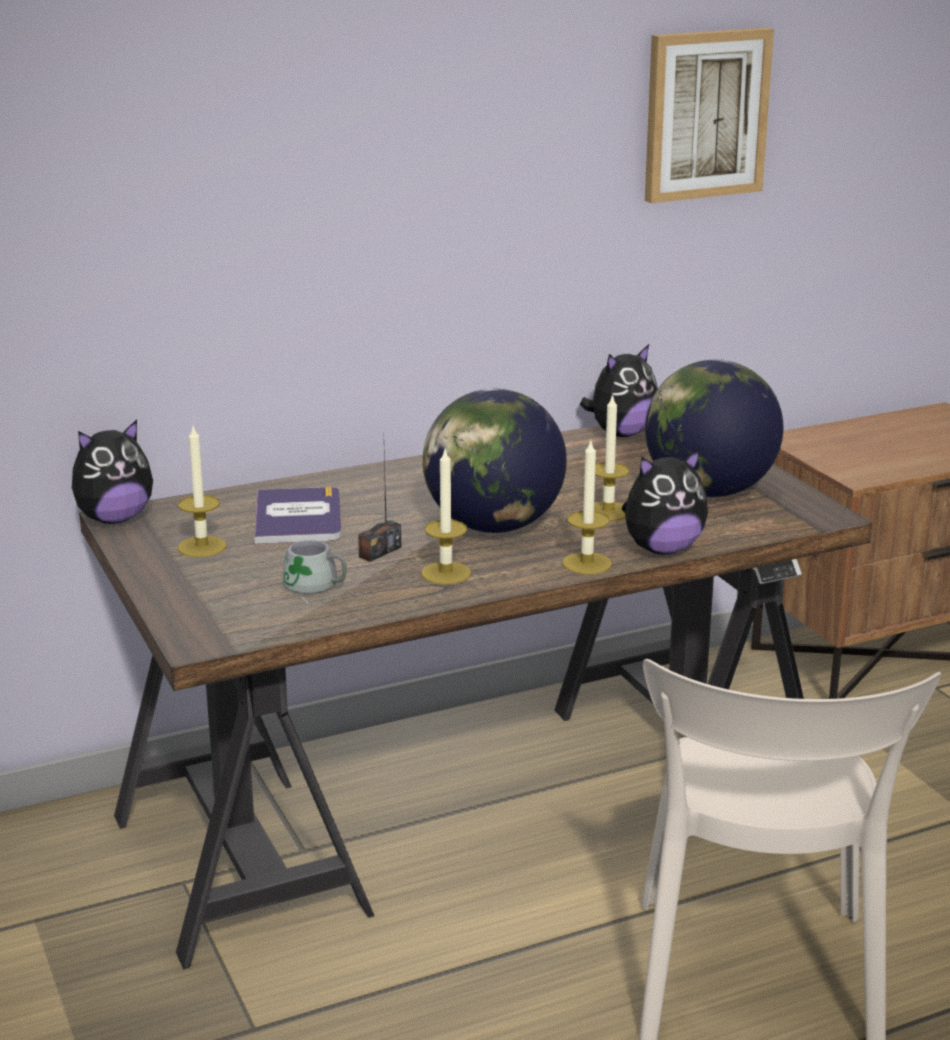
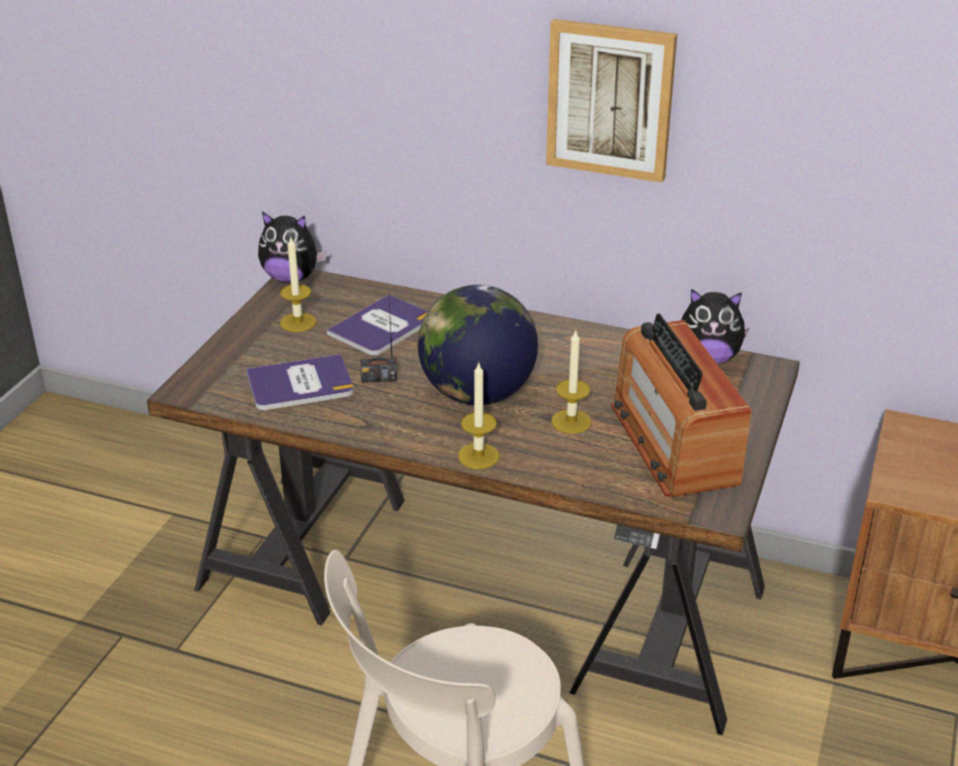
camera: 45 degrees right, 10 degrees up
grey mug [282,540,347,604] -> book [246,354,354,411]
candle [421,447,471,584] -> none
plush toy [622,449,708,555] -> none
picture [645,28,774,203] -> picture moved to [546,19,677,183]
globe [645,359,783,497] -> radio [611,313,752,497]

